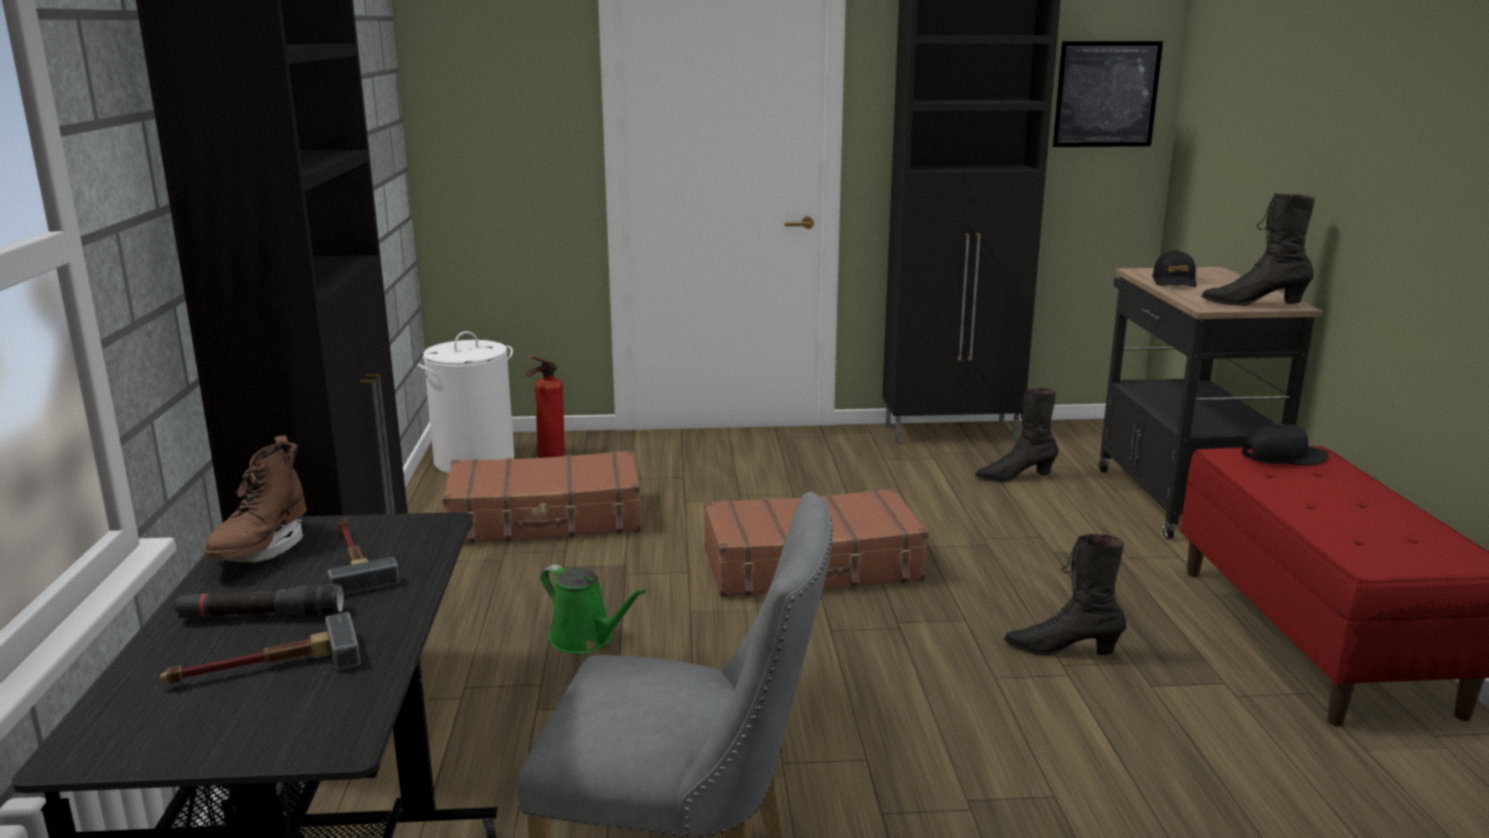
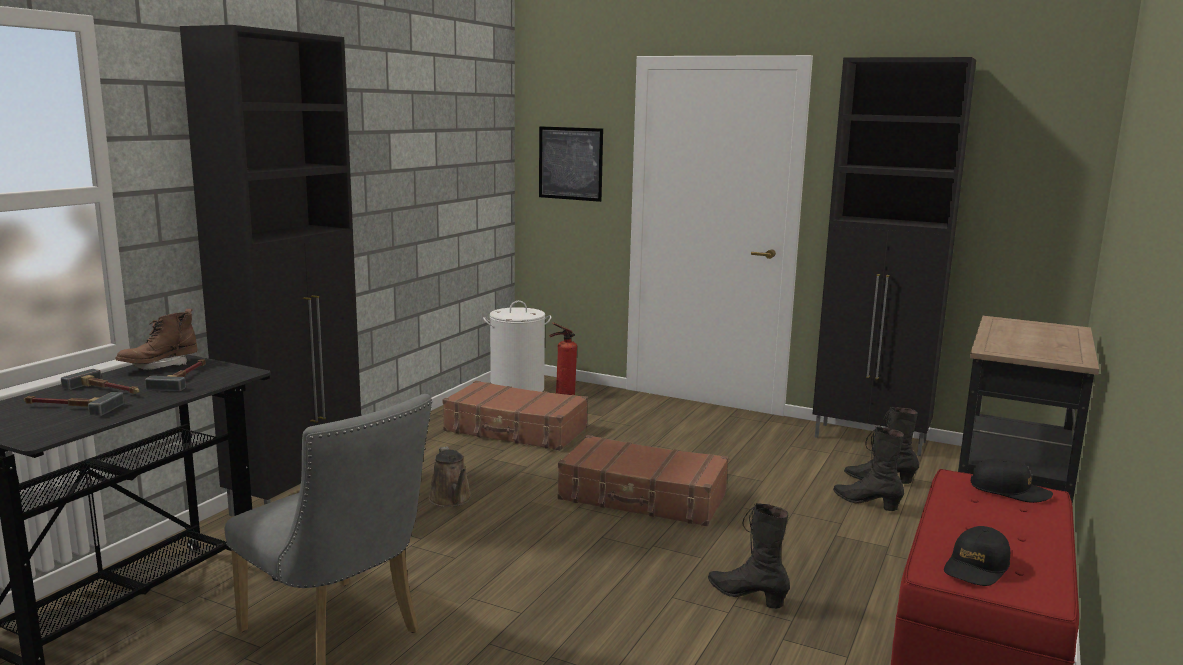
camera: 30 degrees right, 5 degrees down
black flashlight [175,584,344,618] -> hammer [61,369,139,394]
green watering can [541,565,647,654] -> brown watering can [429,446,472,507]
picture [1053,41,1163,147] -> picture moved to [539,126,603,202]
black cap [1152,250,1197,287] -> black cap moved to [944,526,1010,586]
black boot [1201,193,1315,306] -> black boot moved to [833,427,904,511]

